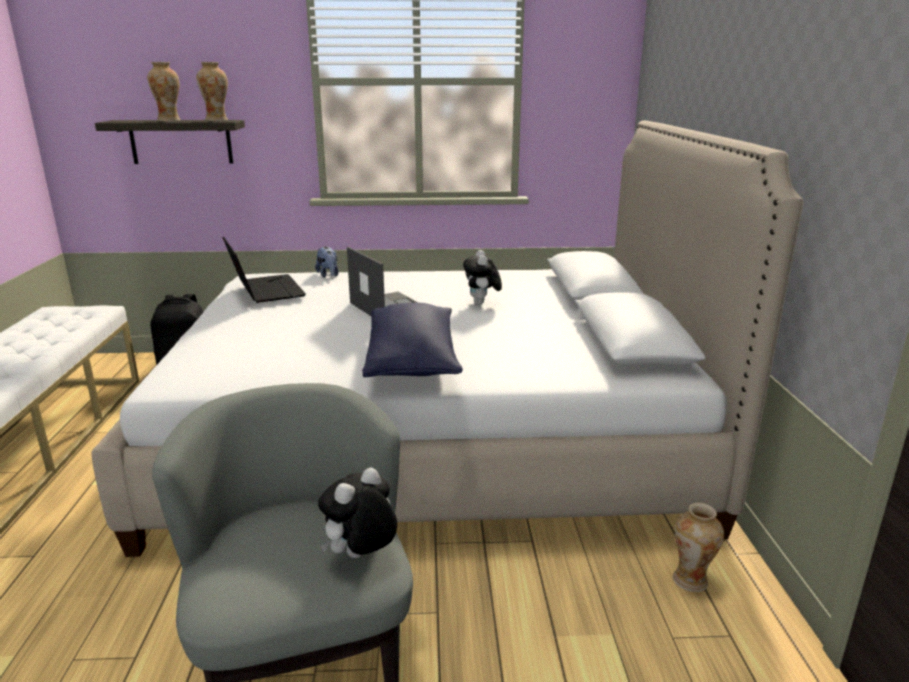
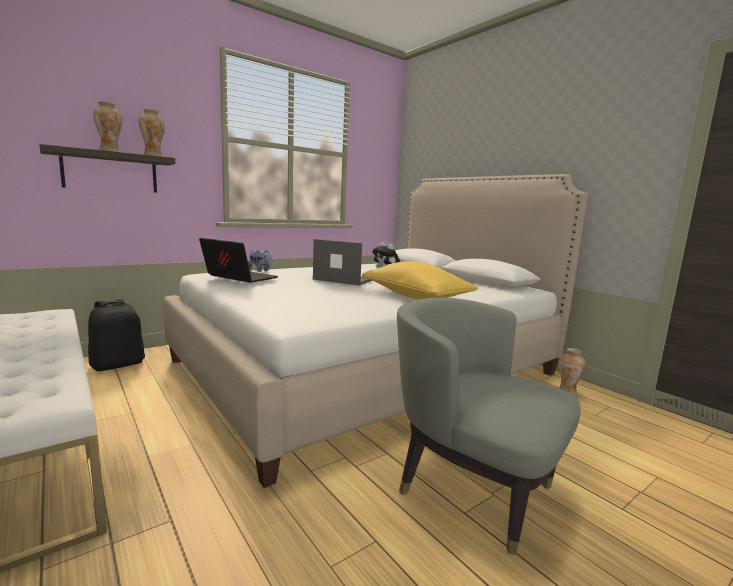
camera: 35 degrees left, 10 degrees down
plush toy [318,467,397,558] -> none
blue pillow [362,303,463,377] -> yellow pillow [362,261,478,300]

